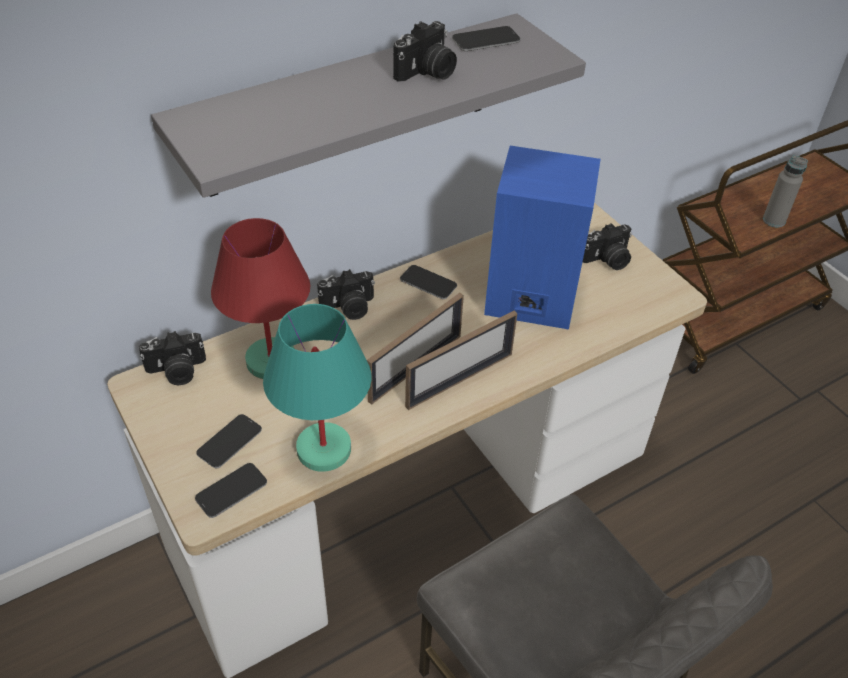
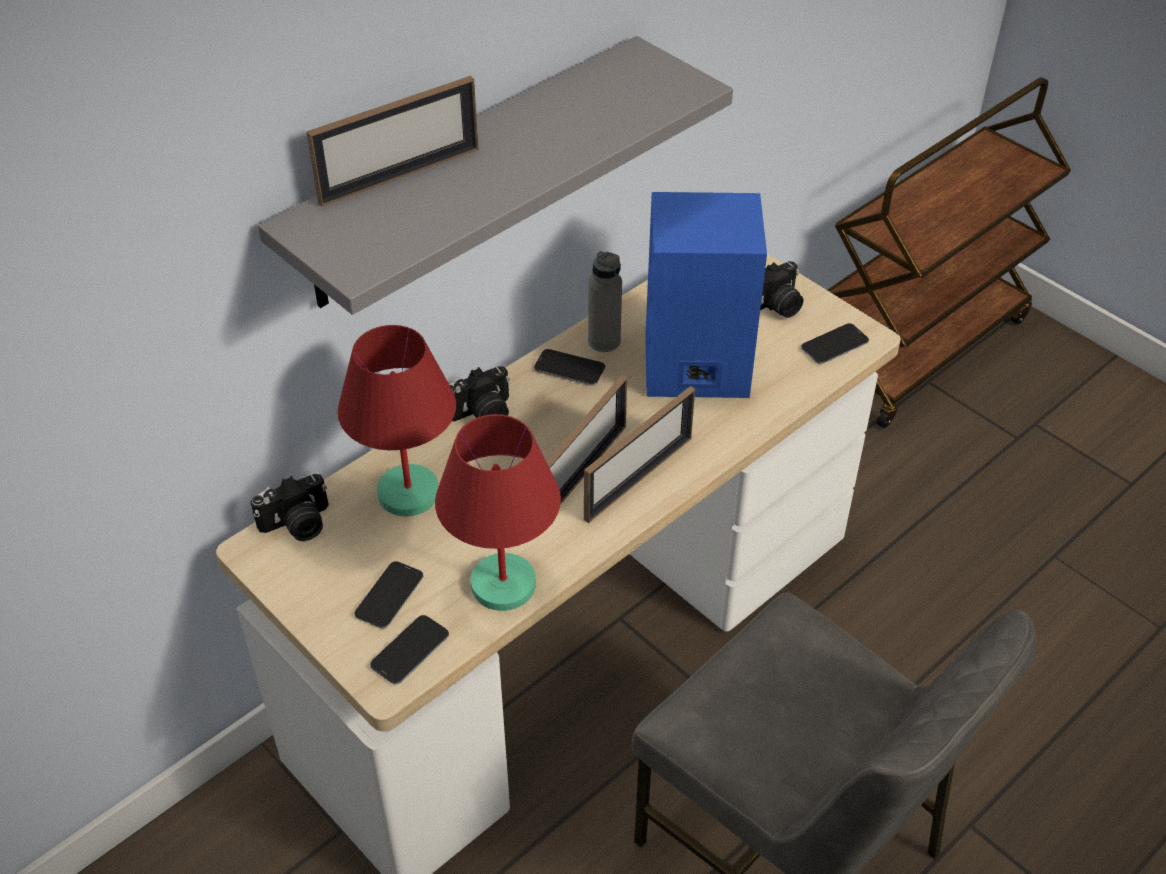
camera: 10 degrees left, 0 degrees up
turquoise table lamp [263,304,372,472] -> red table lamp [435,414,561,611]
camera [393,21,457,82] -> none
phone [452,26,520,51] -> phone moved to [801,323,869,364]
grey bottle [763,155,808,228] -> grey bottle moved to [588,251,622,352]
none -> picture frame [306,76,478,206]

